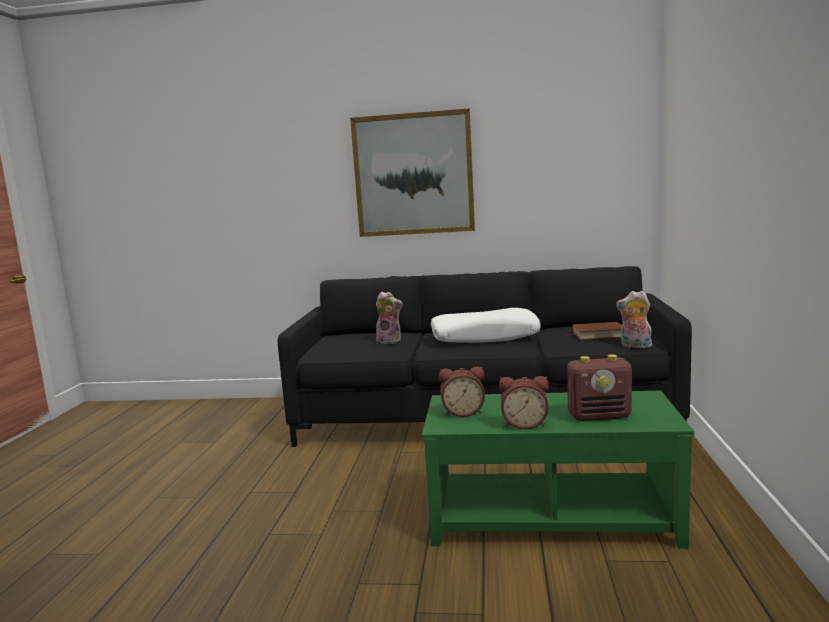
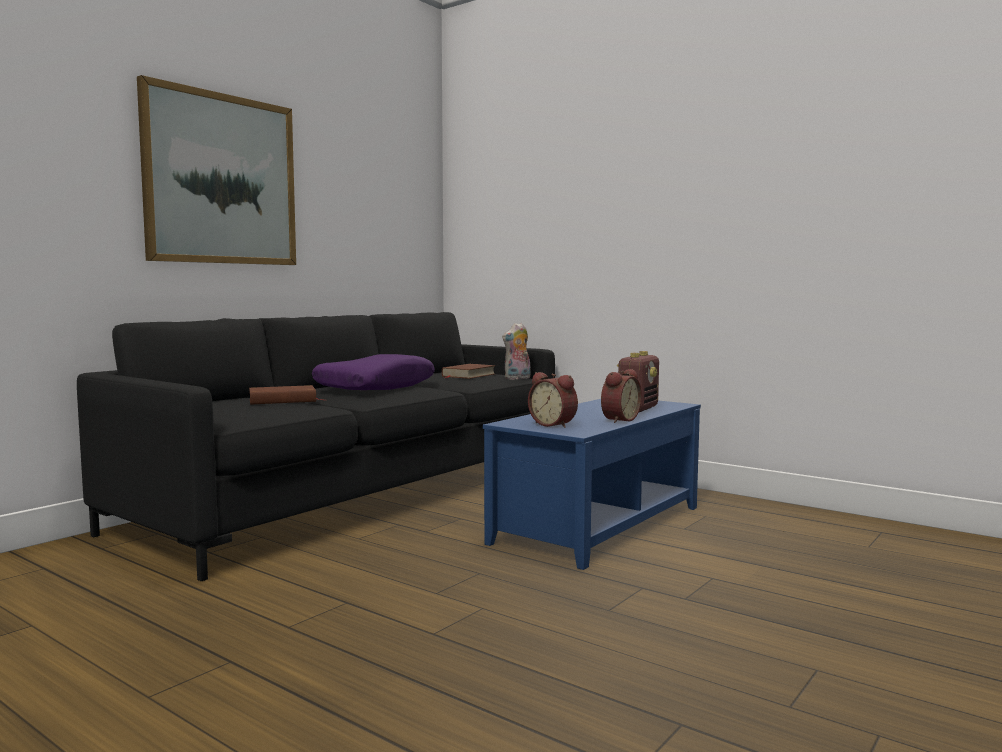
camera: 60 degrees left, 5 degrees down
plush toy [376,292,403,344] -> brown book [249,385,320,405]
green coffee table [422,391,694,549] -> blue coffee table [483,399,701,570]
white pillow [430,308,541,343] -> purple pillow [312,354,435,390]
alarm clock [439,367,485,417] -> alarm clock turned 105 degrees clockwise [528,372,578,428]

